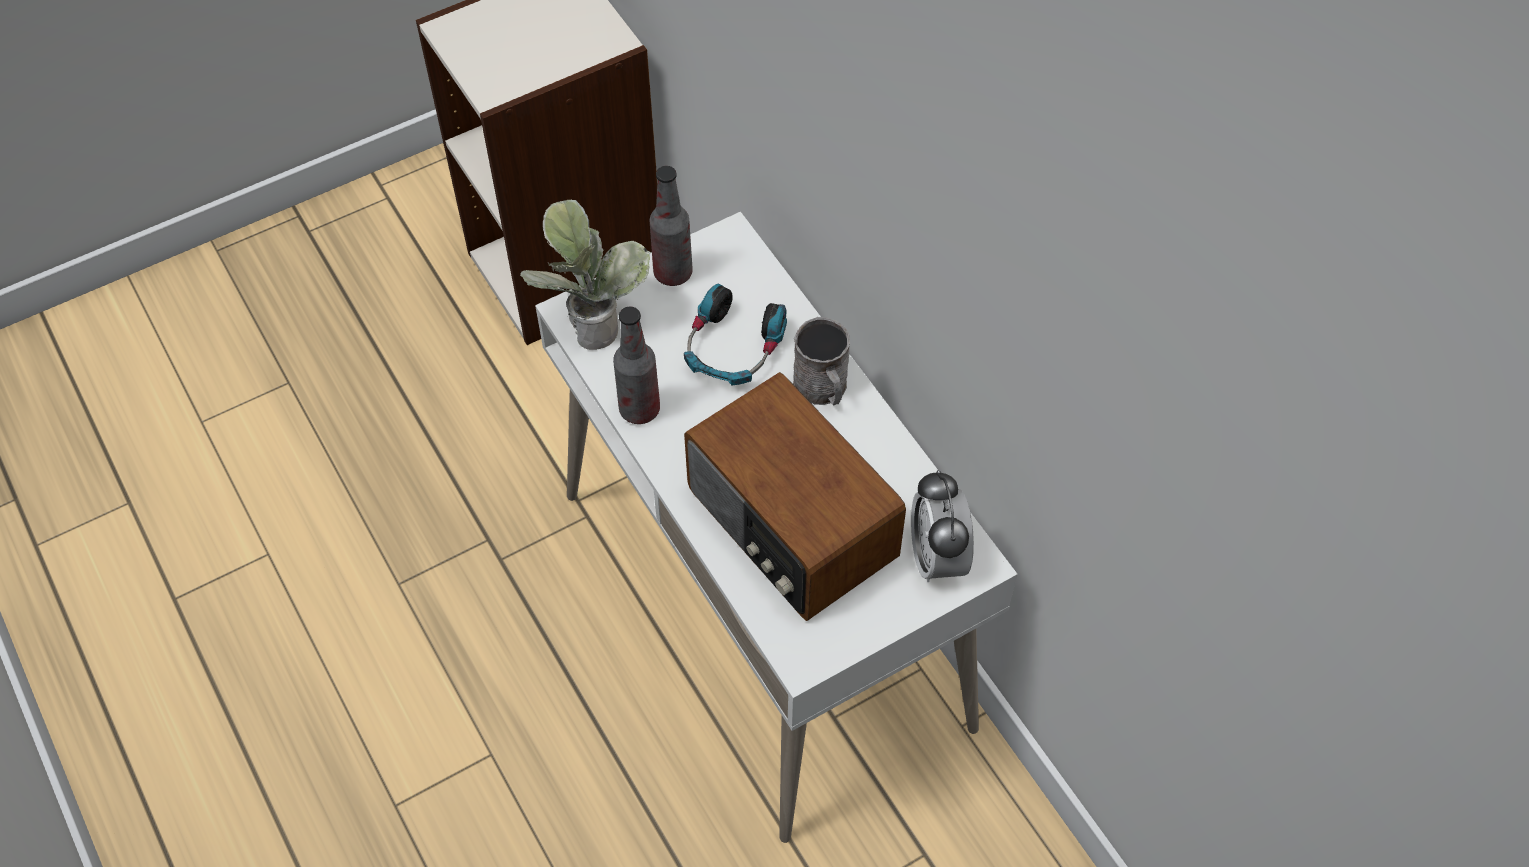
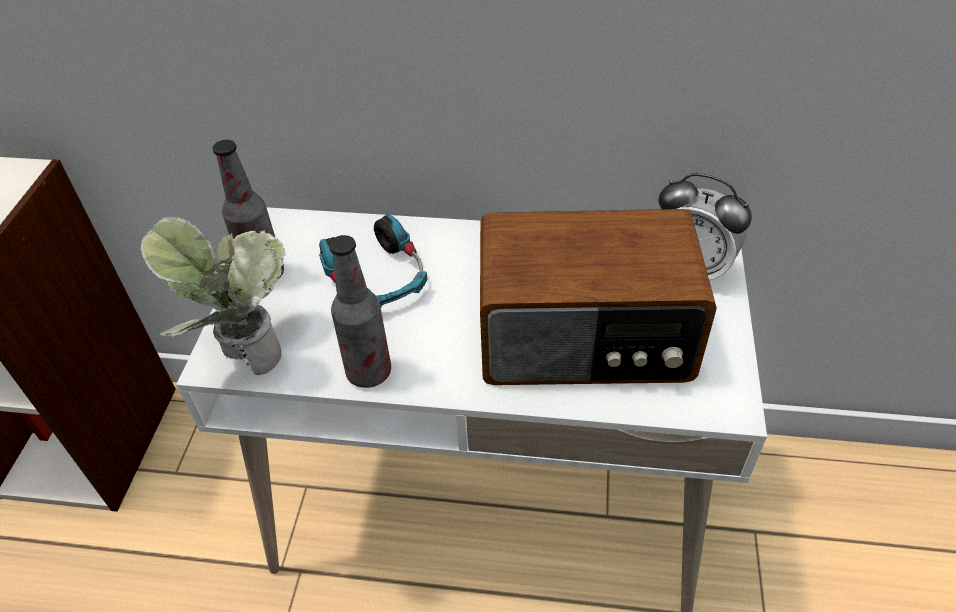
camera: 50 degrees left, 10 degrees down
grey mug [793,317,850,405] -> none

